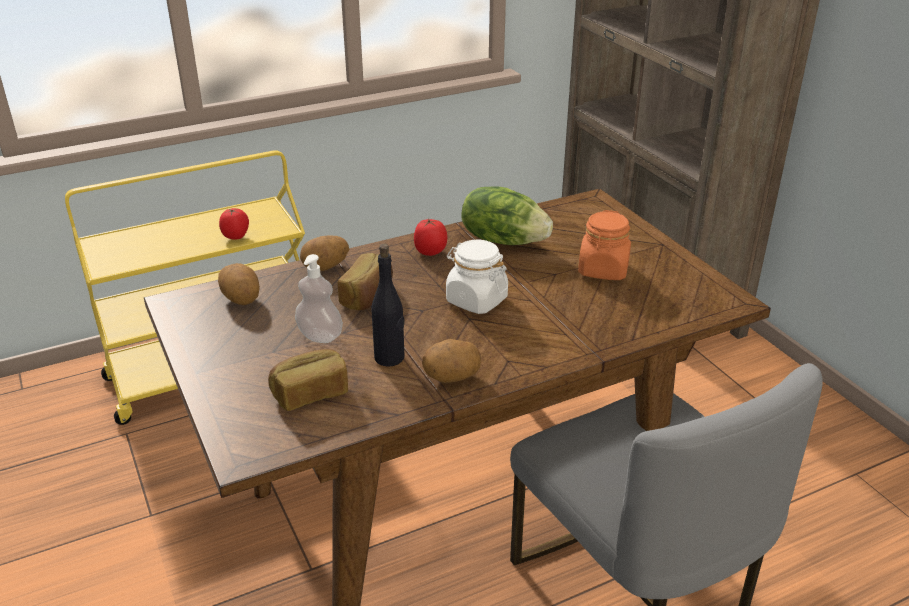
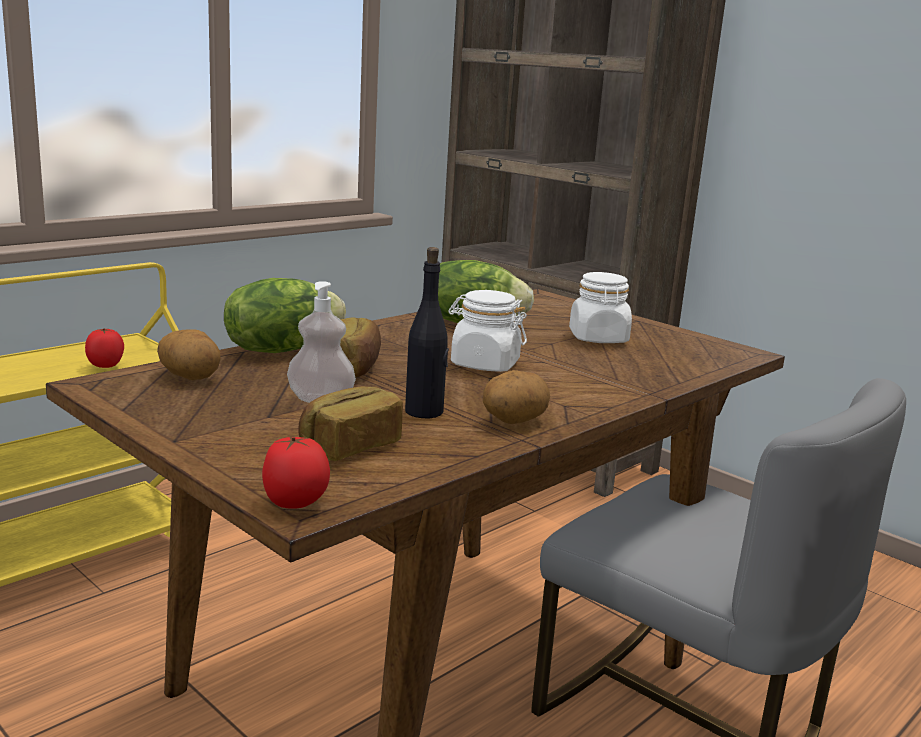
camera: 20 degrees left, 15 degrees down
potato [300,236,349,271] -> lettuce [224,278,346,353]
tomato [414,218,447,256] -> tomato moved to [262,435,330,509]
orange jar [578,210,631,280] -> white jar [569,272,632,343]

